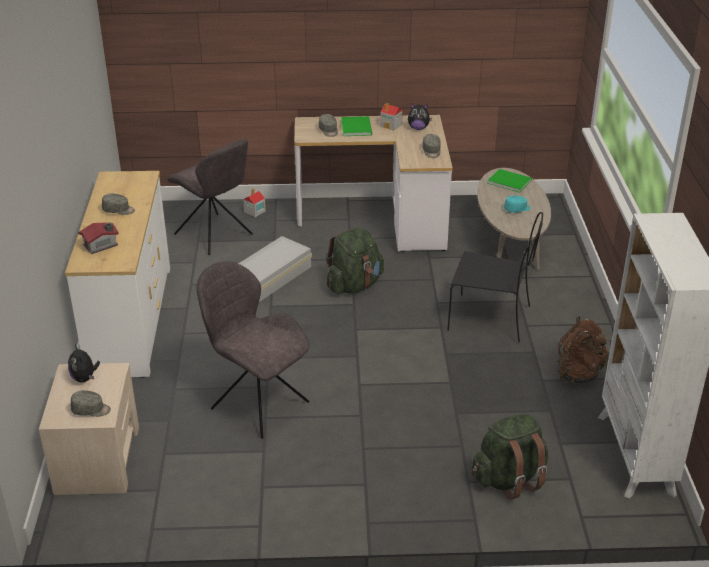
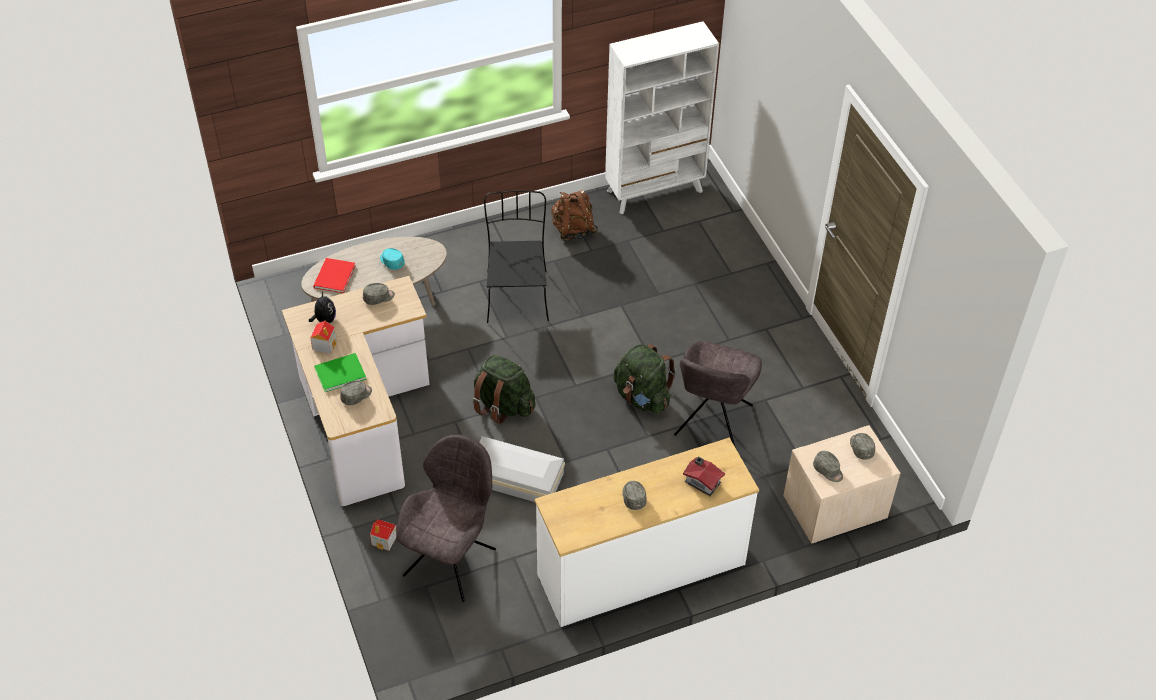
camera: 110 degrees left, 15 degrees up
plush toy [68,345,100,382] -> grey cap [813,451,843,482]
green backpack [471,414,548,500] -> green backpack moved to [614,344,676,414]
green book [488,169,532,193] -> red book [313,258,356,293]

